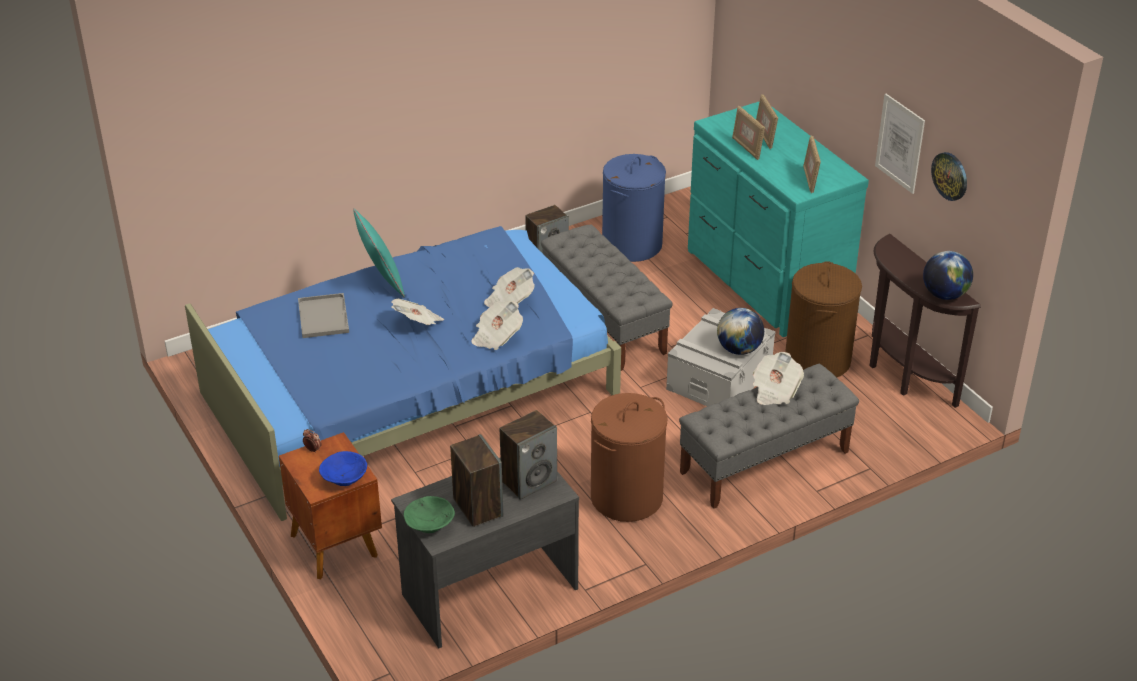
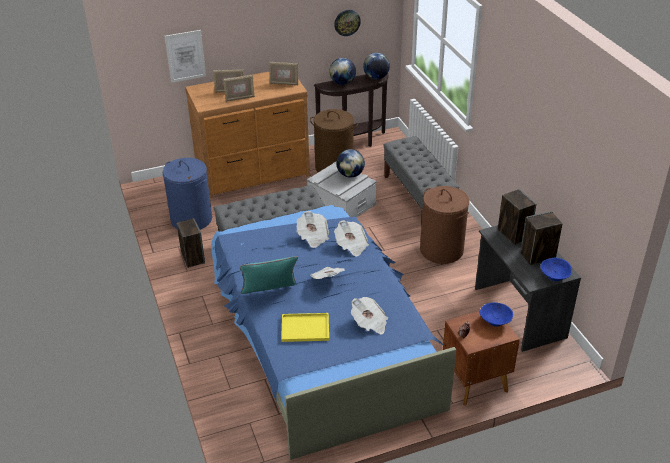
camera: 80 degrees left, 0 degrees up
grey tray [298,293,349,338] -> yellow tray [281,313,329,342]
green bowl [404,496,455,533] -> blue bowl [540,258,572,281]
turquoise dresser [688,101,869,337] -> brown dresser [185,72,310,198]
newspaper [753,352,804,405] -> newspaper moved to [351,297,388,335]
picture [875,94,925,194] -> picture moved to [165,30,206,83]
none -> globe [329,58,356,85]

